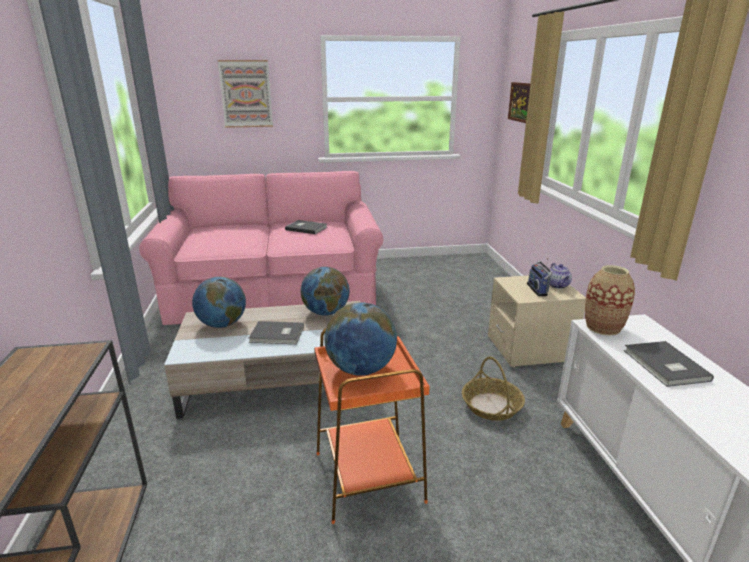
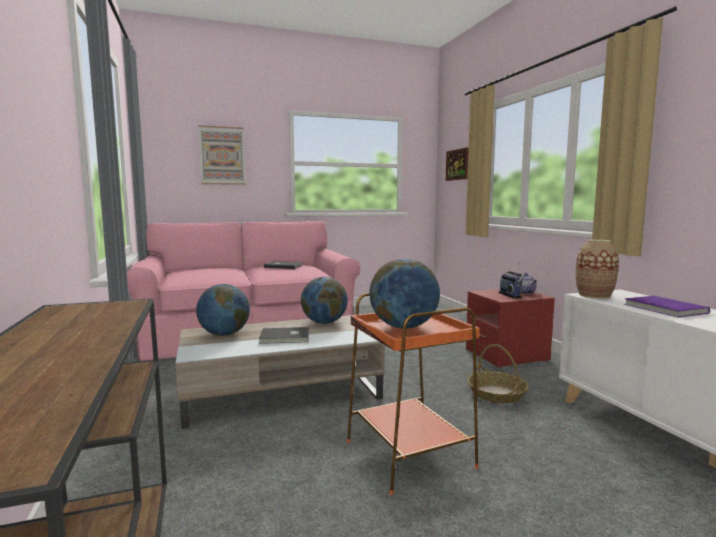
camera: 10 degrees left, 15 degrees down
beige nightstand [488,275,586,368] -> red nightstand [466,289,555,368]
grey book [624,341,714,387] -> purple book [624,296,710,317]

